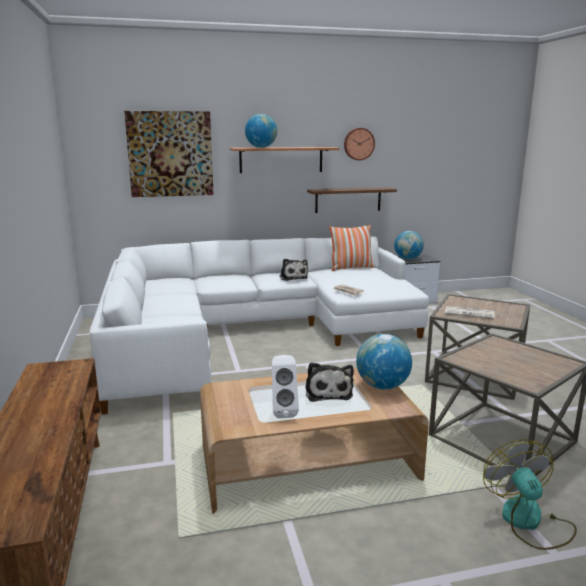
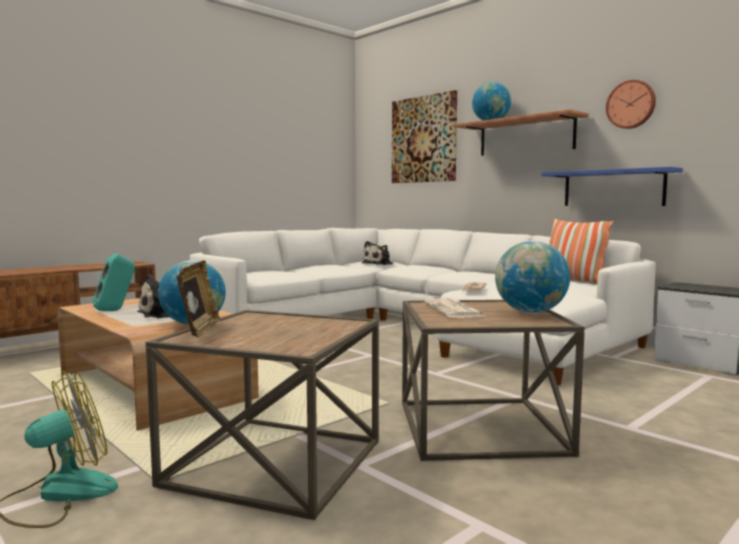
camera: 60 degrees right, 10 degrees down
white speaker [272,355,299,418] -> turquoise speaker [93,254,135,311]
plush toy [279,259,308,281] -> plush toy moved to [362,241,393,265]
brown shelf [307,187,397,213] -> blue shelf [541,167,683,206]
globe [394,231,424,260] -> globe moved to [495,241,570,313]
none -> picture frame [177,260,221,338]

